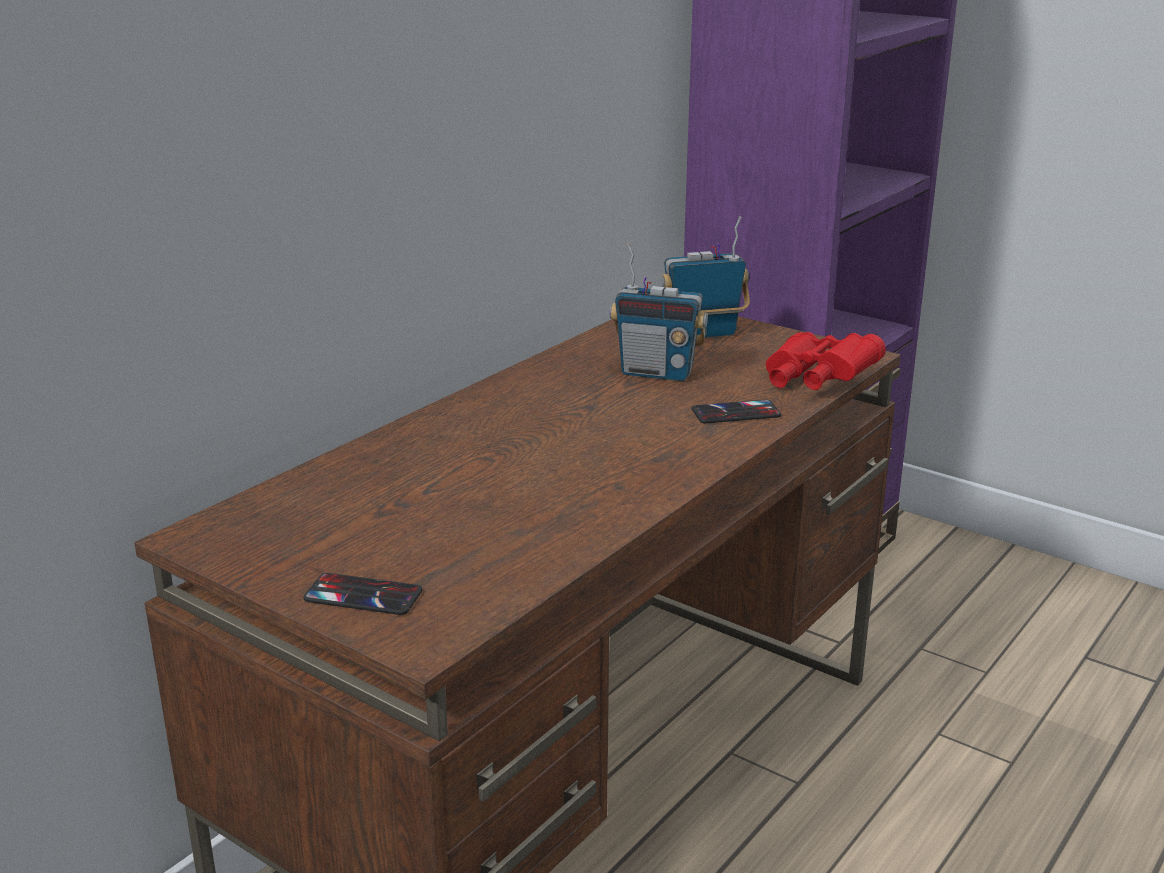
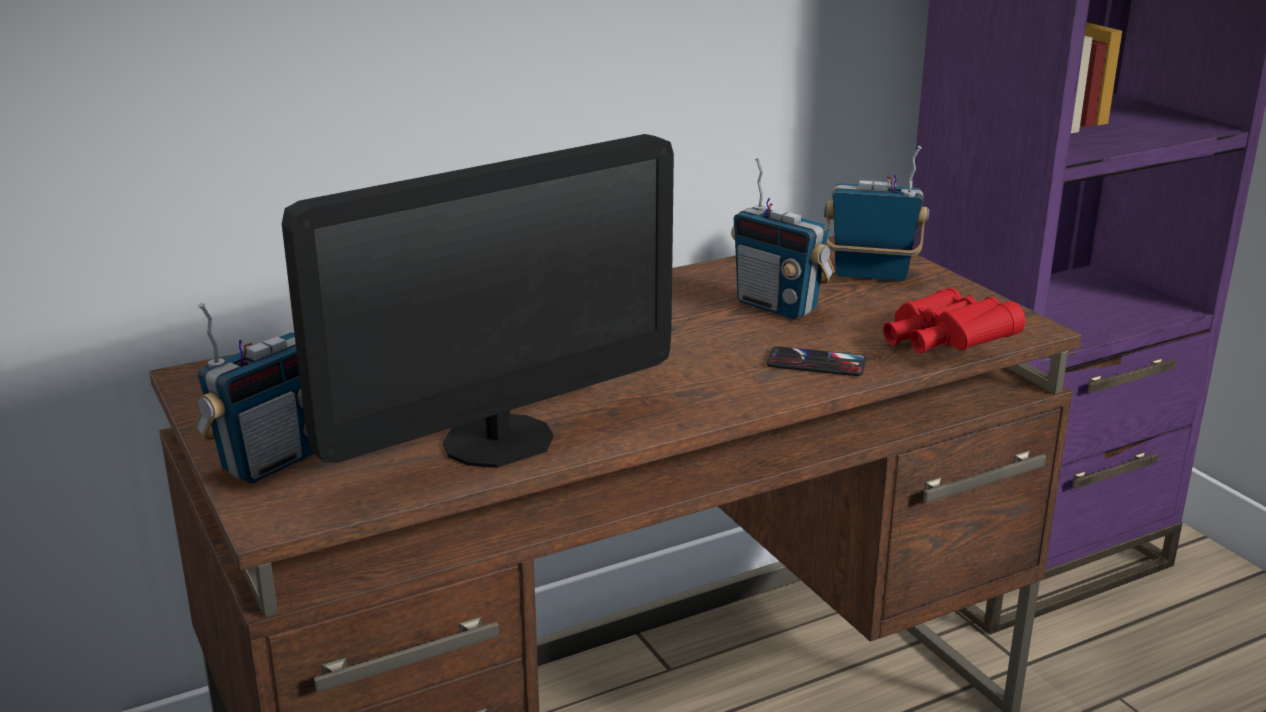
camera: 25 degrees right, 0 degrees up
phone [303,573,422,615] -> radio [194,303,314,483]
none -> monitor [282,134,674,468]

